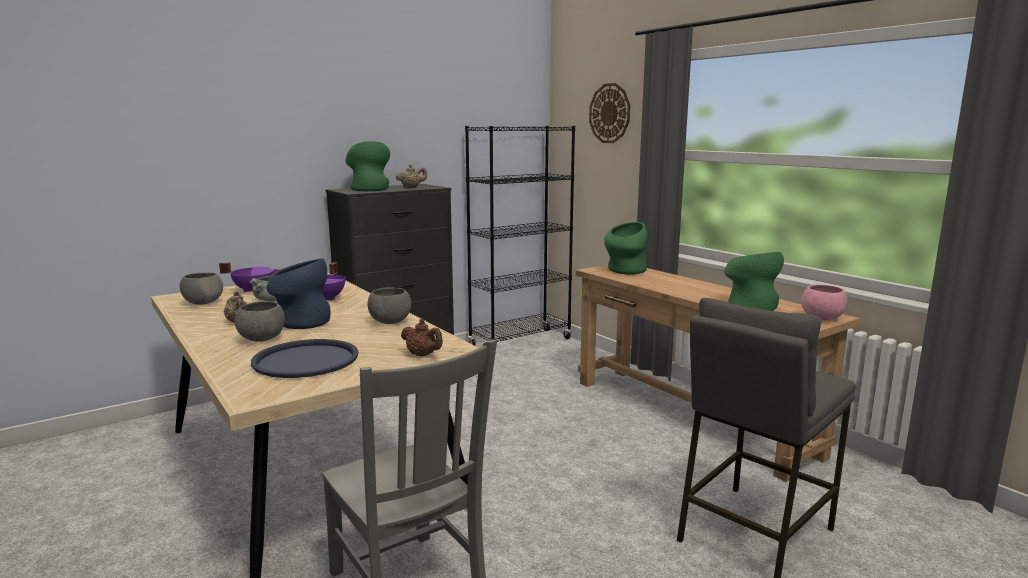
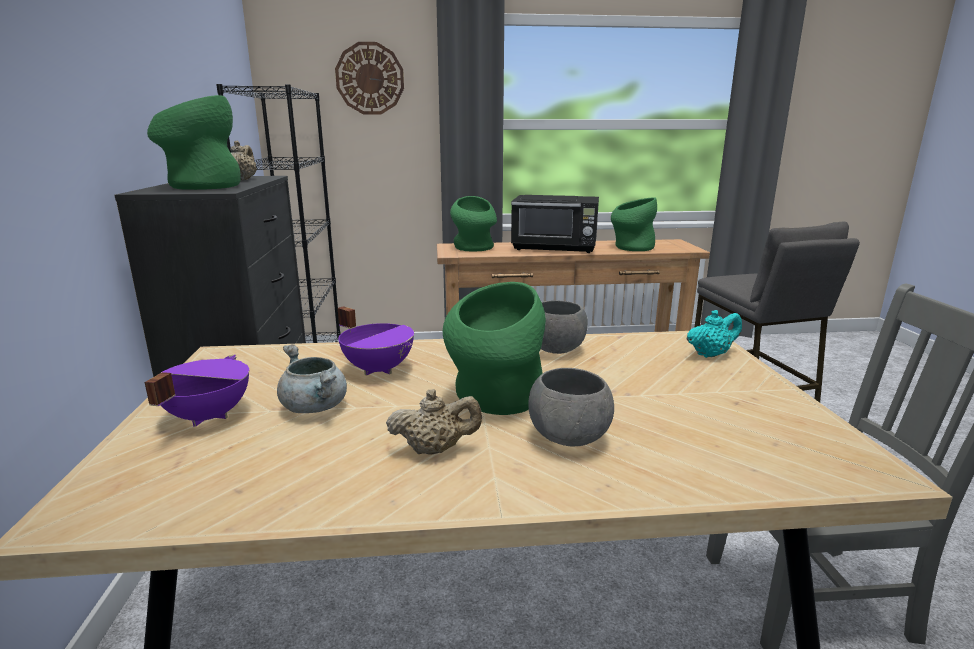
camera: 60 degrees left, 5 degrees up
grey bowl [180,272,223,305] -> none
blue tray [251,339,359,378] -> none
blue vase [267,258,331,329] -> green vase [443,282,546,415]
brown teapot [401,319,443,356] -> turquoise teapot [687,310,742,358]
pink bowl [801,284,848,321] -> none
none -> black microwave [511,195,599,253]

